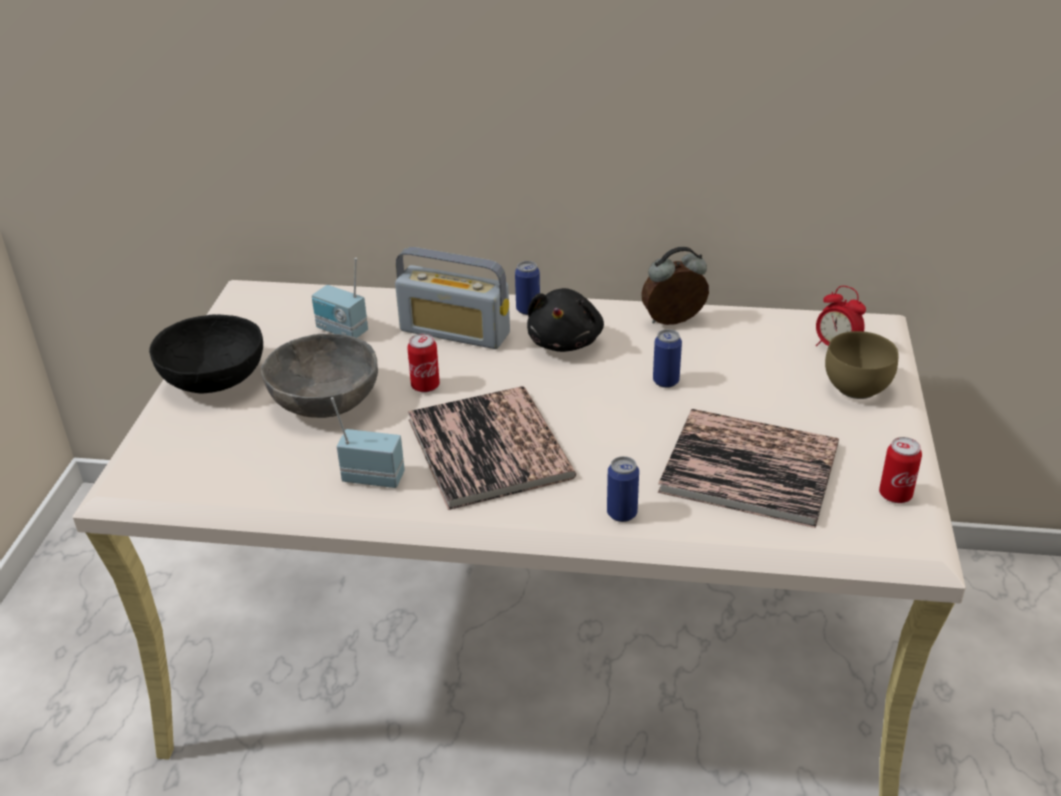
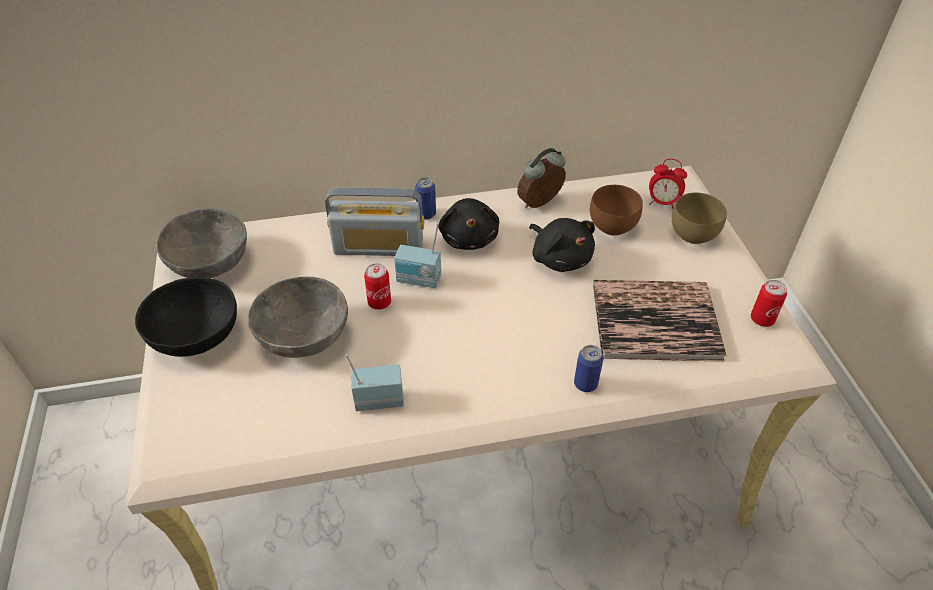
camera: 20 degrees left, 10 degrees up
radio [312,258,368,338] -> radio moved to [394,223,441,288]
book [408,386,576,510] -> none
can [653,329,682,388] -> black plush toy [529,218,595,272]
none -> grey bowl [156,208,247,278]
none -> brown bowl [590,185,643,236]

